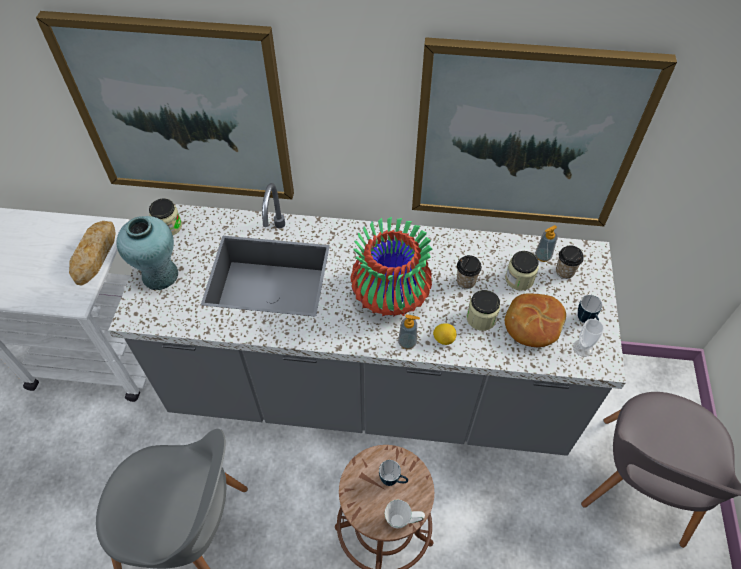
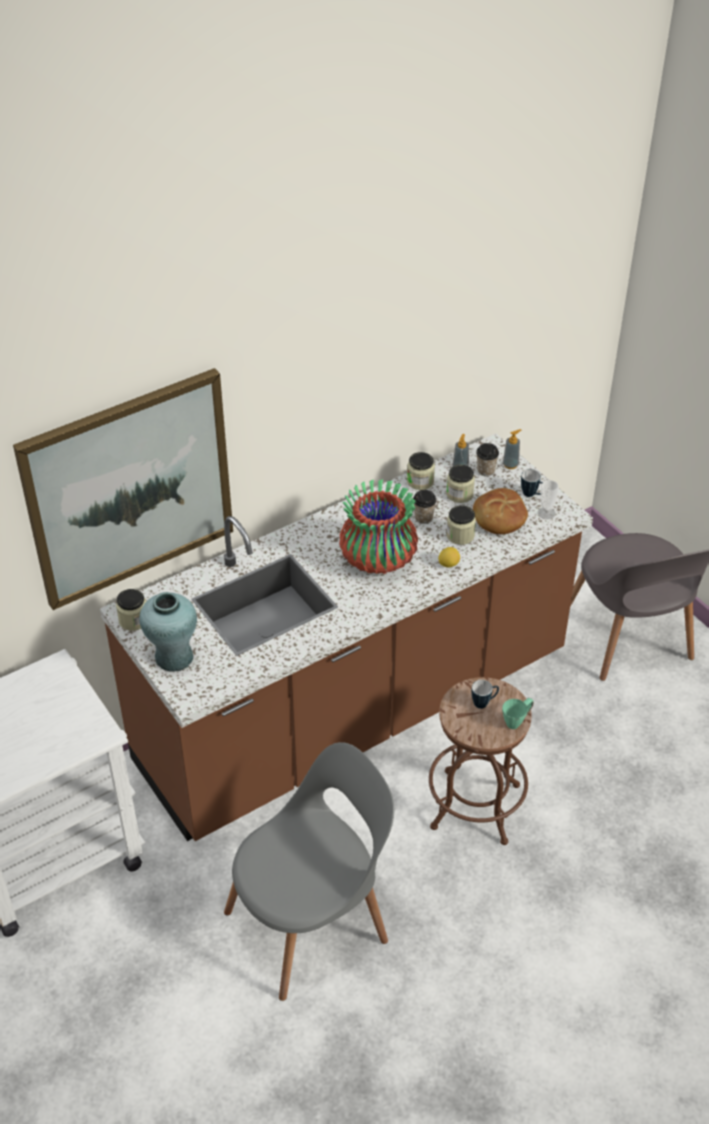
camera: 40 degrees left, 10 degrees down
bread [69,221,116,286] -> none
grey counter [108,183,626,456] -> brown counter [100,434,593,841]
white mug [385,500,425,529] -> green mug [502,698,534,729]
soap dispenser [398,314,420,349] -> soap dispenser moved to [503,429,522,469]
picture [412,37,677,226] -> none
none -> jar [407,452,435,490]

